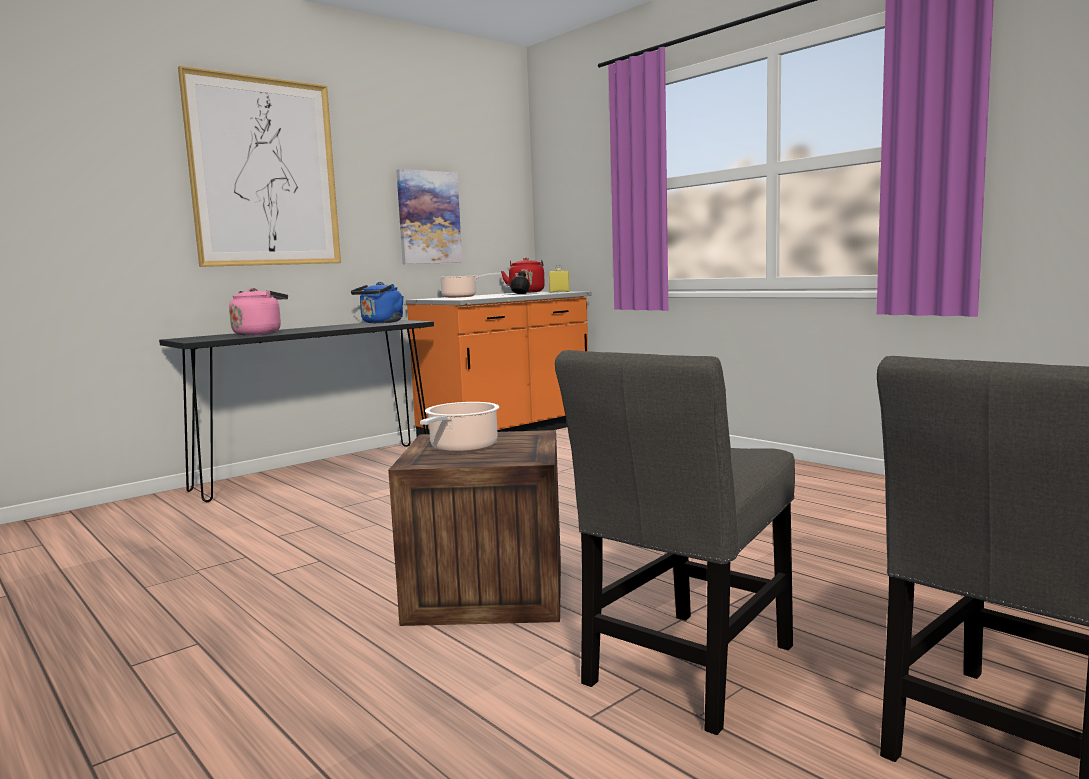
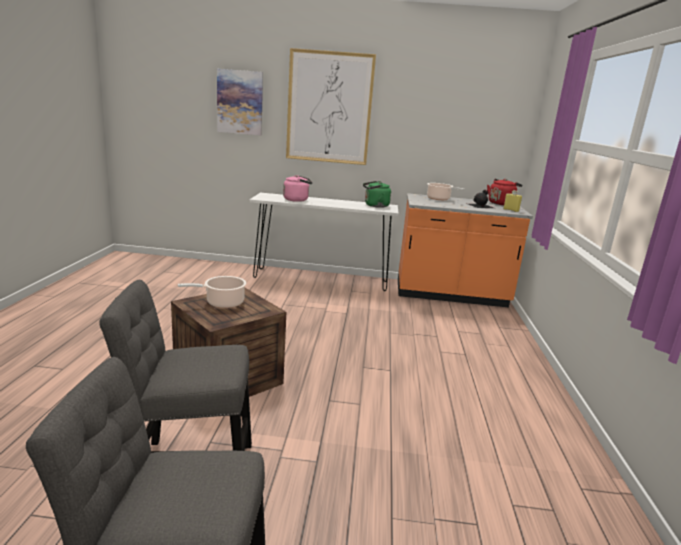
camera: 45 degrees right, 10 degrees up
black console table [159,320,434,502] -> white console table [250,193,399,291]
blue kettle [351,282,404,323] -> green kettle [363,181,391,208]
picture [396,169,462,264] -> picture moved to [217,69,263,135]

